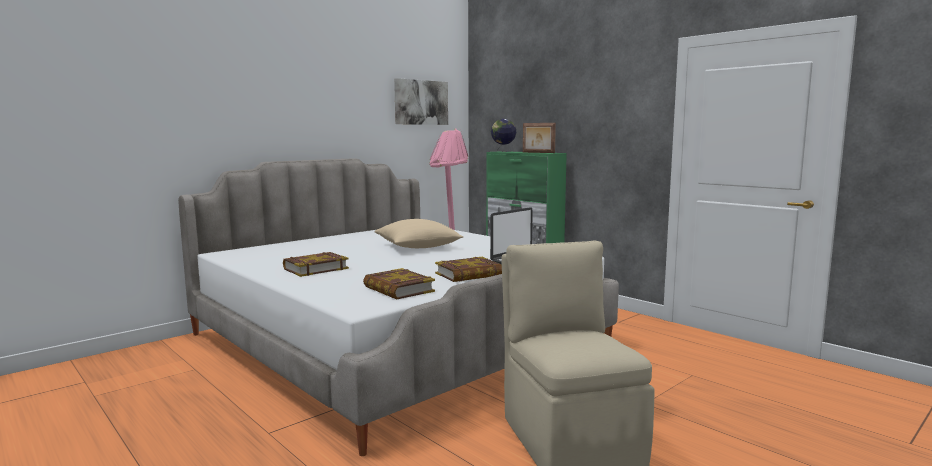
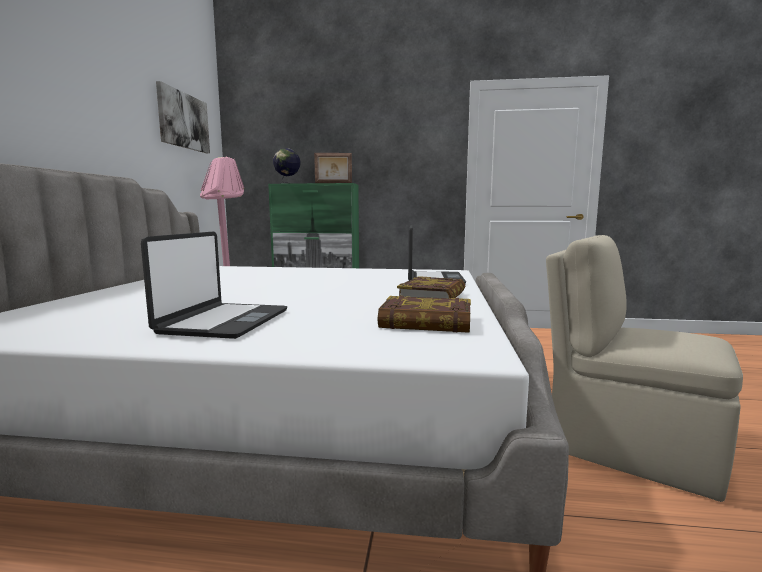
camera: 40 degrees left, 0 degrees up
book [283,252,349,277] -> laptop [141,232,287,339]
beige pillow [374,219,463,248] -> none

